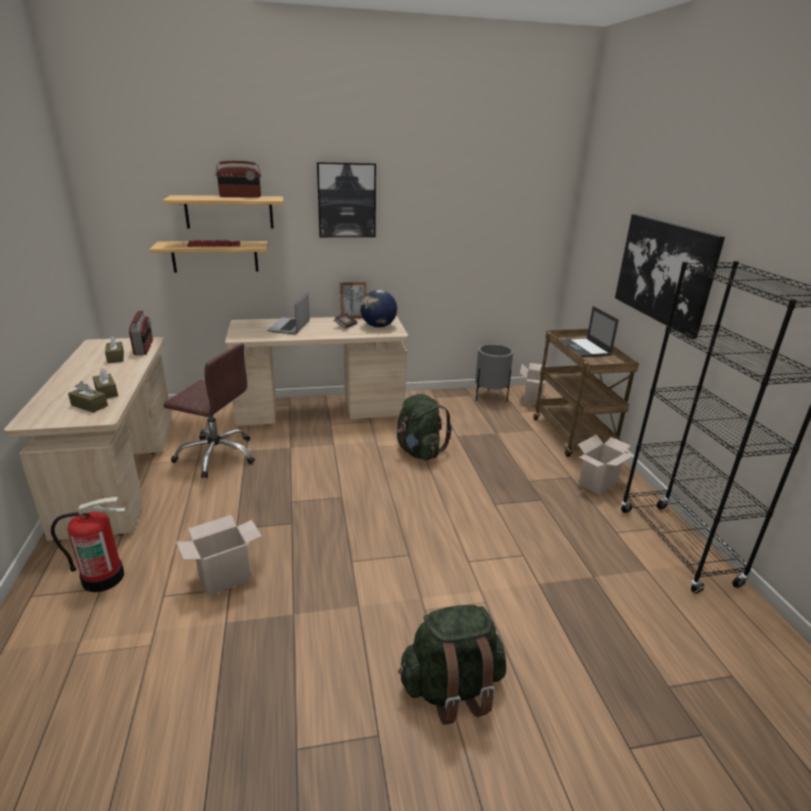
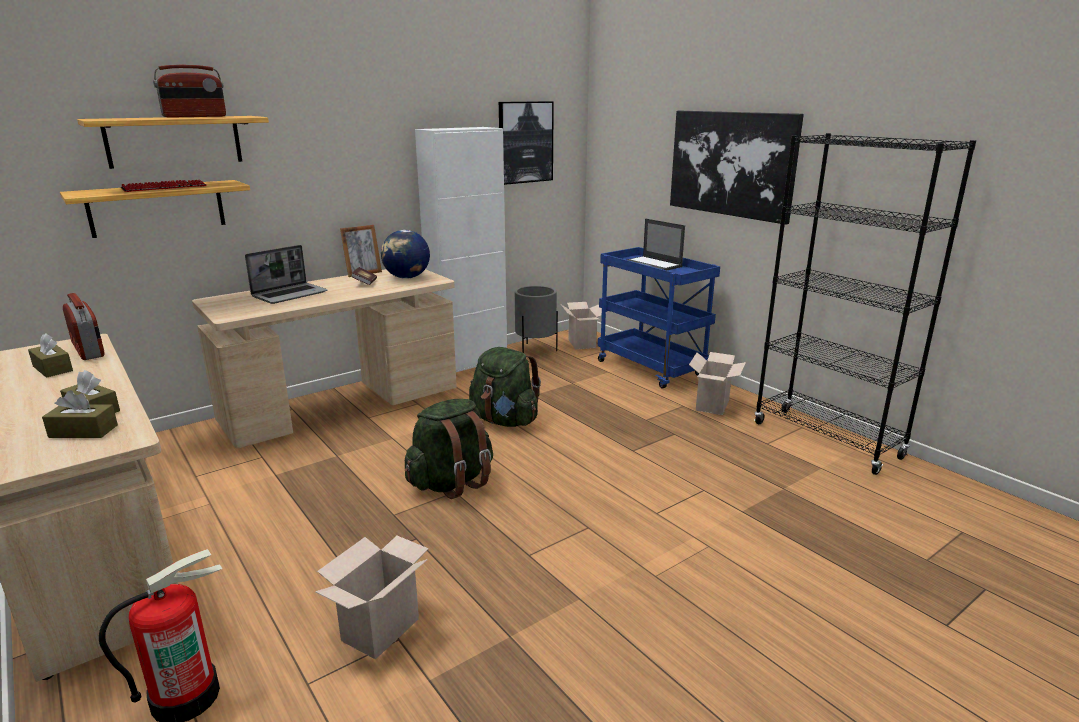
camera: 25 degrees left, 5 degrees down
brown office chair [164,343,255,478] -> none
laptop [267,292,310,334] -> laptop turned 120 degrees counterclockwise [245,245,328,304]
picture [317,162,376,237] -> picture moved to [499,101,554,185]
green backpack [398,605,506,725] -> green backpack moved to [405,399,493,499]
brown cart [533,329,639,457] -> blue cart [598,247,720,389]
none -> white cabinet [415,127,507,372]

